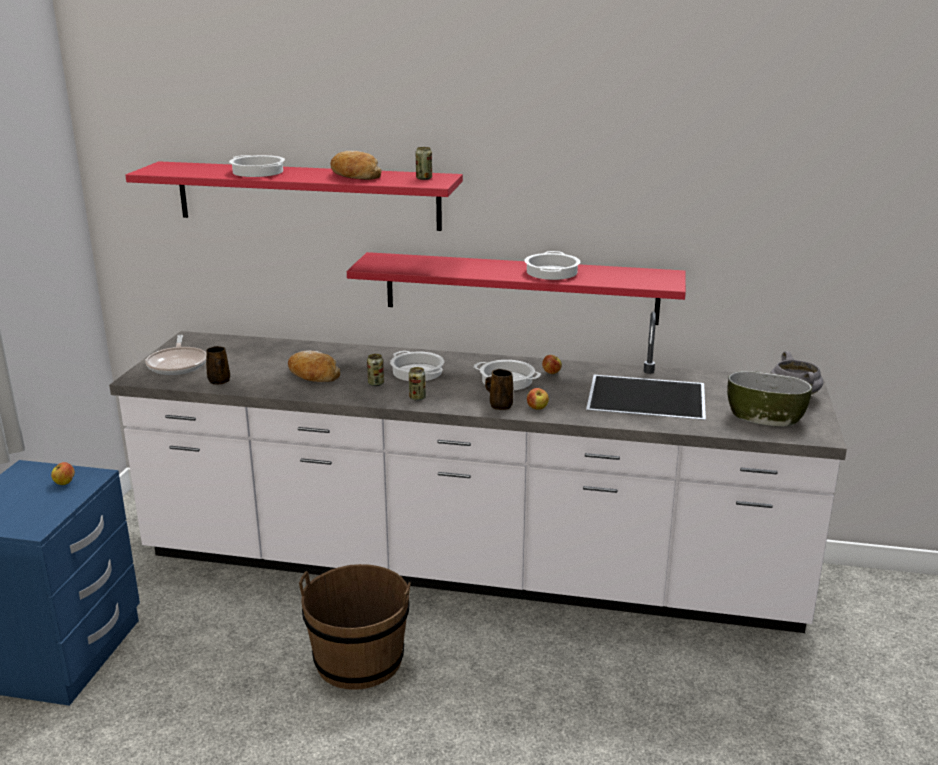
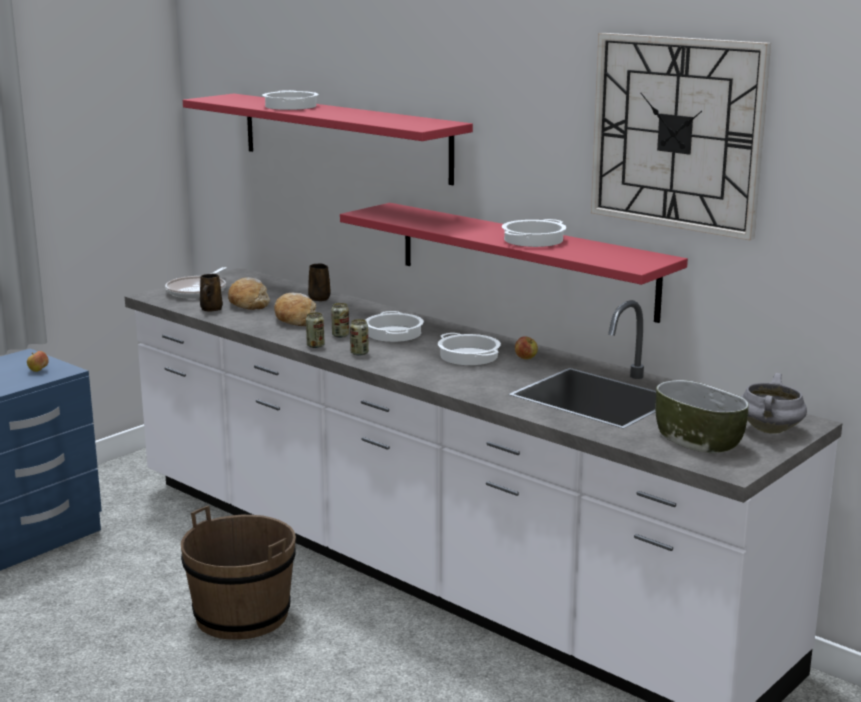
camera: 30 degrees right, 5 degrees down
bread [330,151,382,180] -> bread moved to [228,277,270,310]
can [416,147,432,180] -> can moved to [306,312,325,348]
brown mug [485,369,513,410] -> brown mug moved to [308,264,331,301]
apple [527,388,549,410] -> none
none -> wall clock [591,33,771,240]

